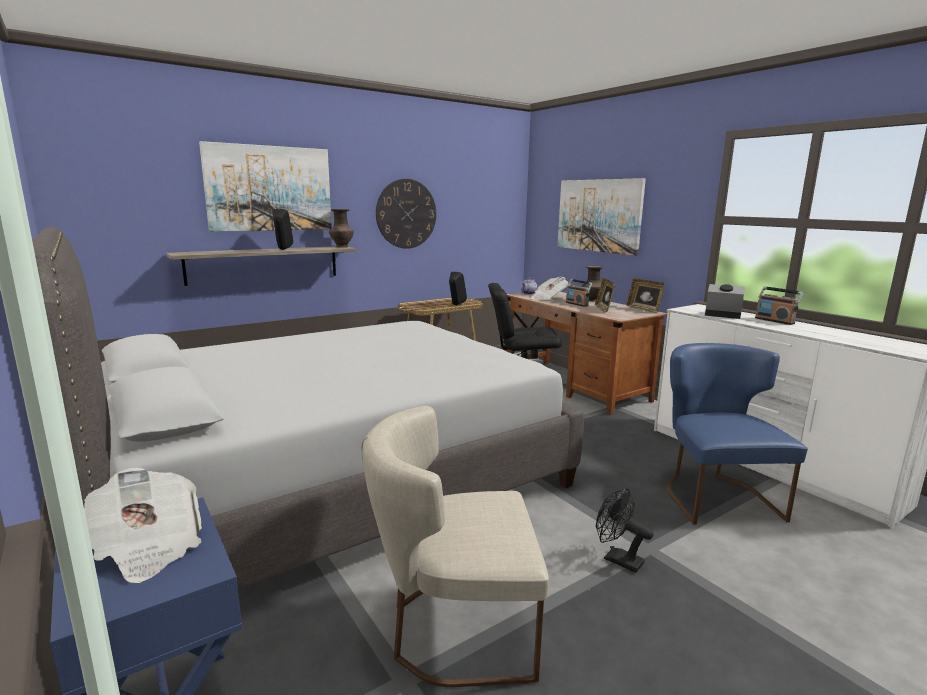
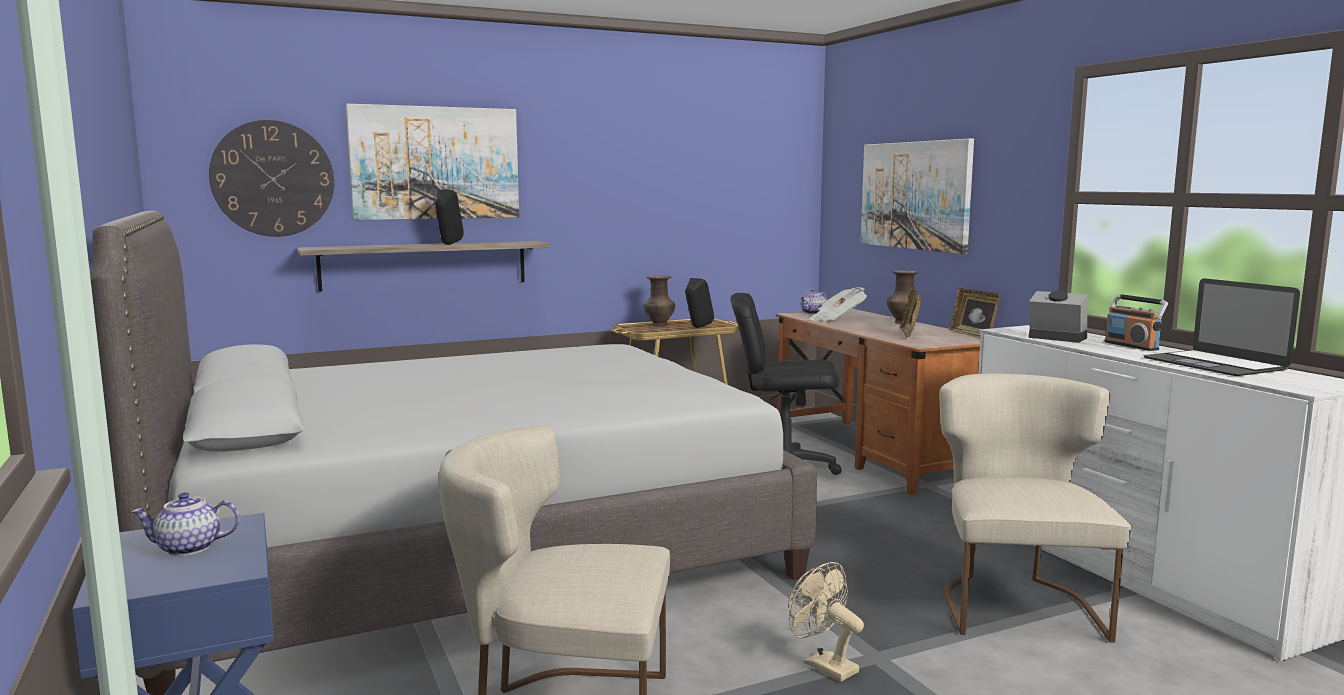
camera: 10 degrees right, 5 degrees down
newspaper [84,467,202,583] -> teapot [131,492,240,556]
brown vase [329,209,354,248] -> brown vase moved to [644,276,675,326]
wall clock [376,179,436,249] -> wall clock moved to [209,120,334,237]
radio [566,279,592,307] -> none
black fan [596,488,653,573] -> beige fan [788,562,864,681]
blue chair [667,343,808,525] -> beige chair [939,374,1131,643]
none -> laptop [1143,278,1300,376]

